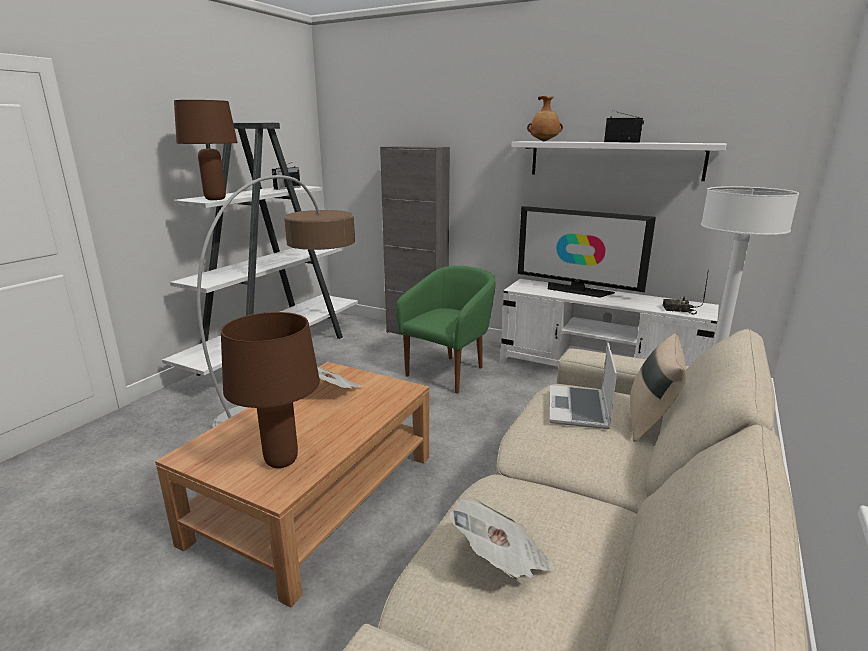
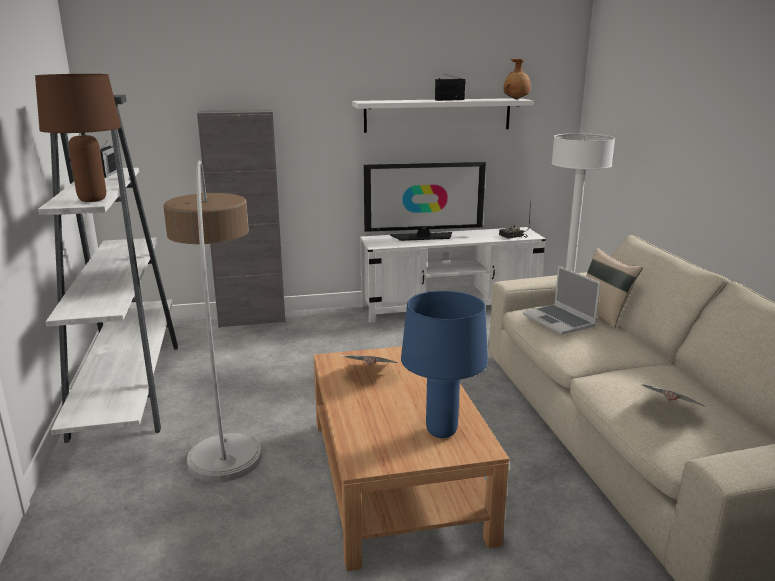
camera: 40 degrees left, 0 degrees up
brown table lamp [221,312,320,468] -> blue table lamp [401,291,488,438]
green armchair [396,266,496,394] -> none
brown vase [527,96,563,142] -> brown vase moved to [504,59,531,100]

